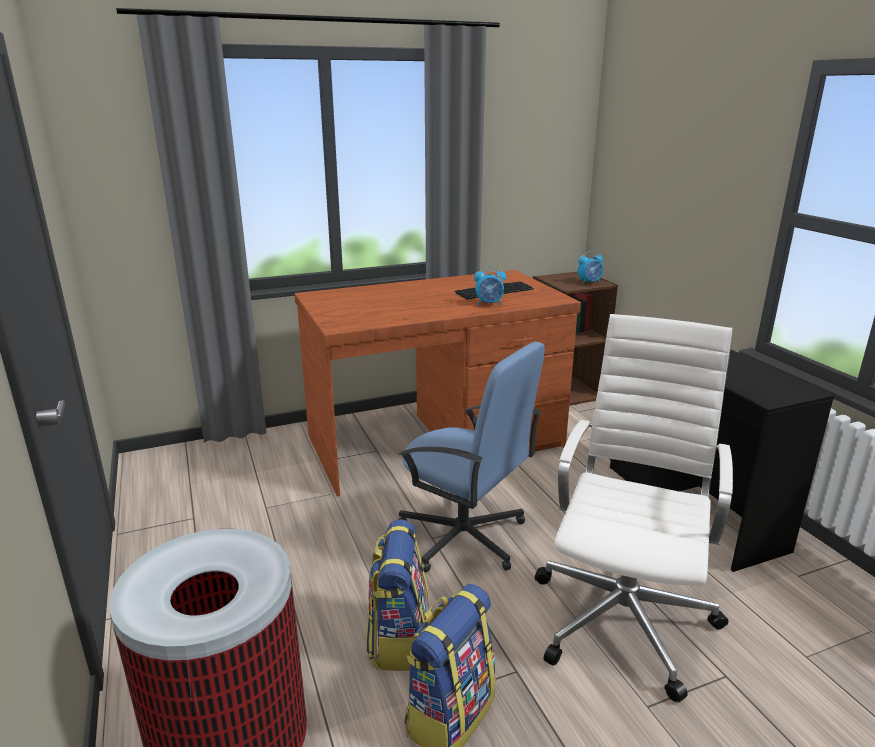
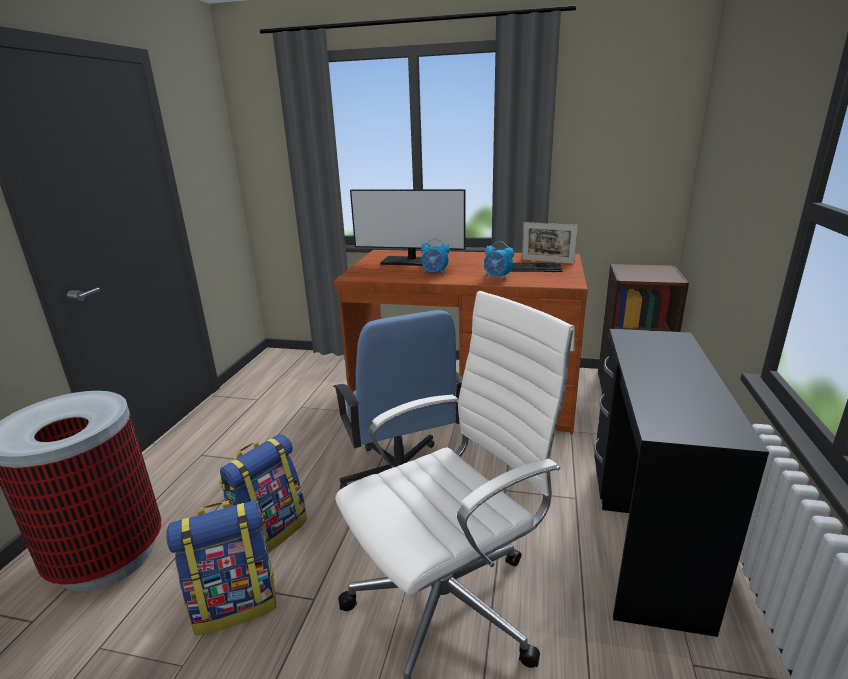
camera: 35 degrees right, 0 degrees up
alarm clock [577,251,603,284] -> alarm clock moved to [421,238,450,276]
none -> monitor [350,189,465,266]
none -> picture frame [522,222,578,264]

